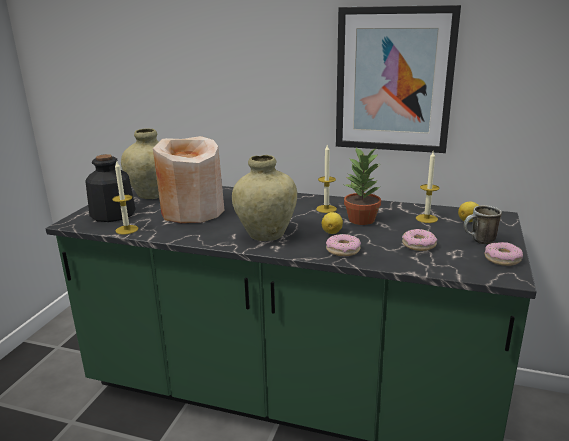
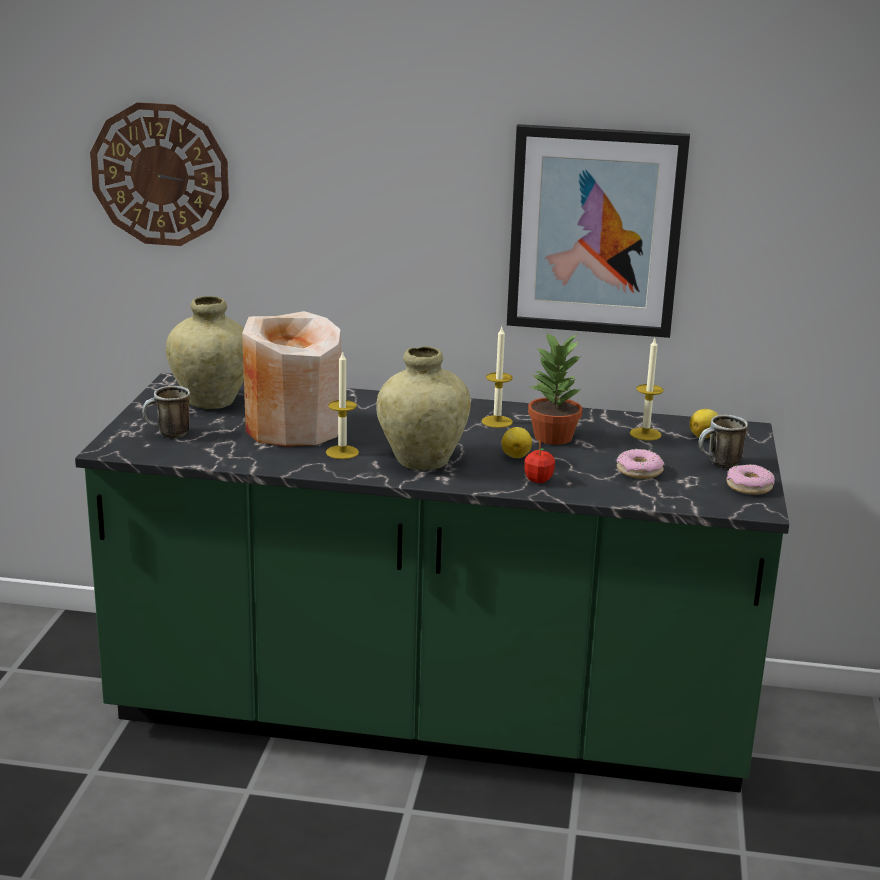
camera: 10 degrees left, 0 degrees up
bottle [85,154,135,222] -> mug [142,386,190,438]
candle [112,162,138,235] -> candle moved to [326,351,359,459]
donut [326,234,361,256] -> apple [524,440,555,483]
none -> wall clock [90,102,229,246]

